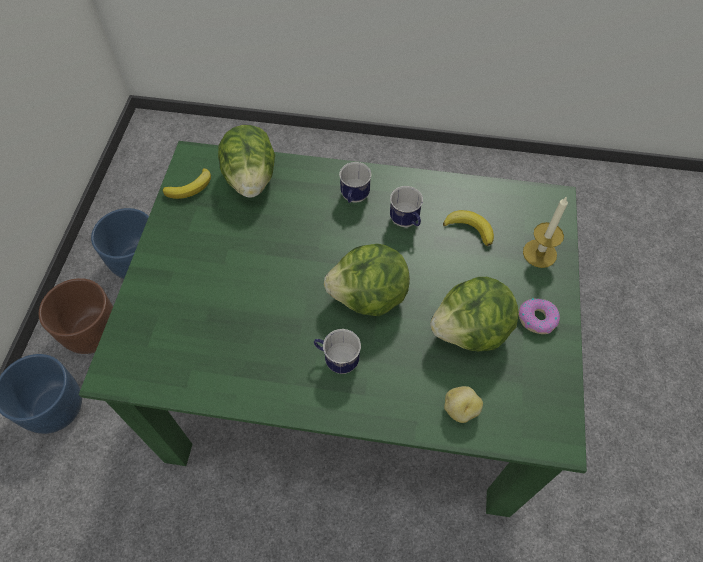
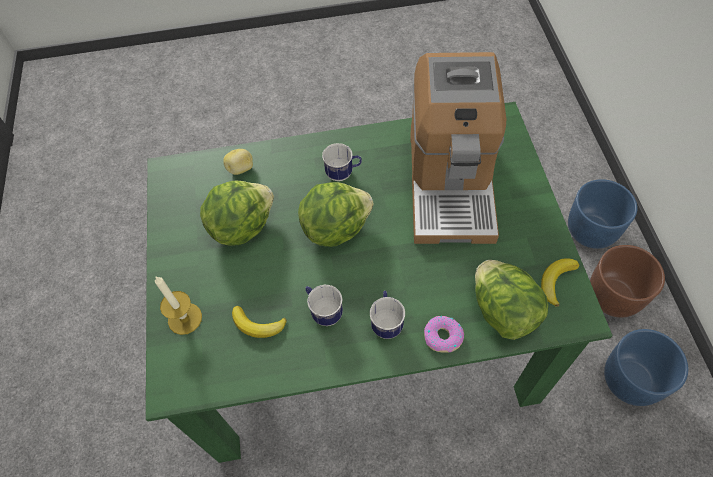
camera: 165 degrees right, 0 degrees up
donut [518,298,560,334] -> donut moved to [424,316,464,353]
none -> coffee machine [410,52,507,244]

